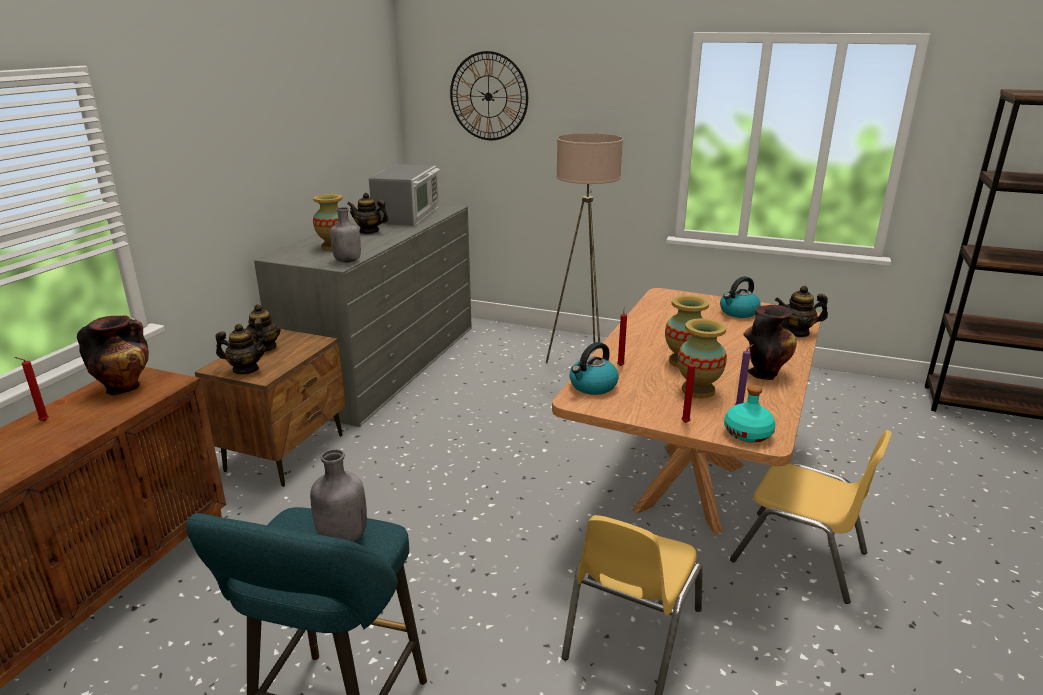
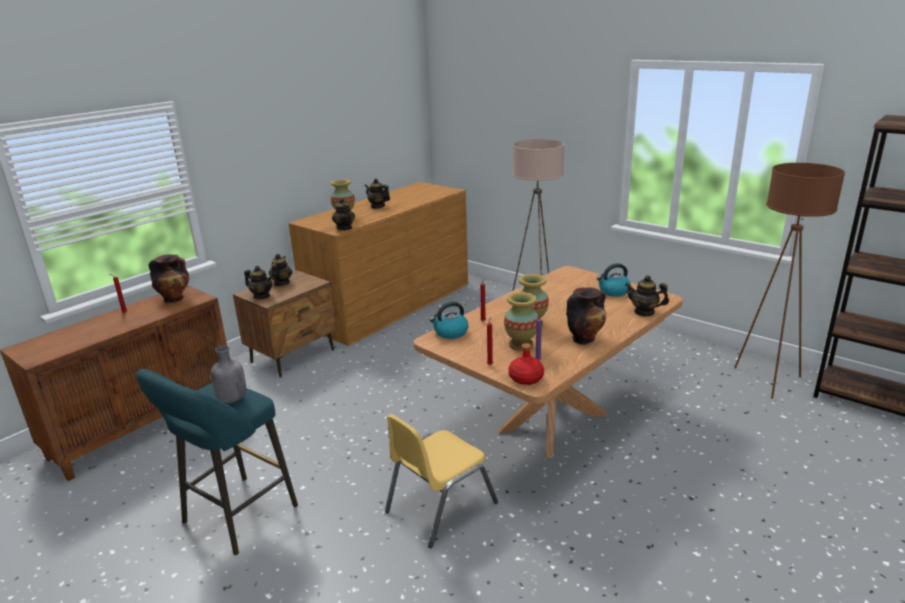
camera: 20 degrees right, 0 degrees up
grey dresser [254,204,472,427] -> brown dresser [288,182,468,346]
grey bottle [330,207,361,263] -> teapot [332,198,355,230]
microwave [369,164,440,226] -> none
wall clock [450,51,528,140] -> none
turquoise bottle [724,385,776,442] -> red bottle [508,343,544,385]
yellow chair [730,430,892,604] -> none
none -> brown floor lamp [734,163,845,399]

